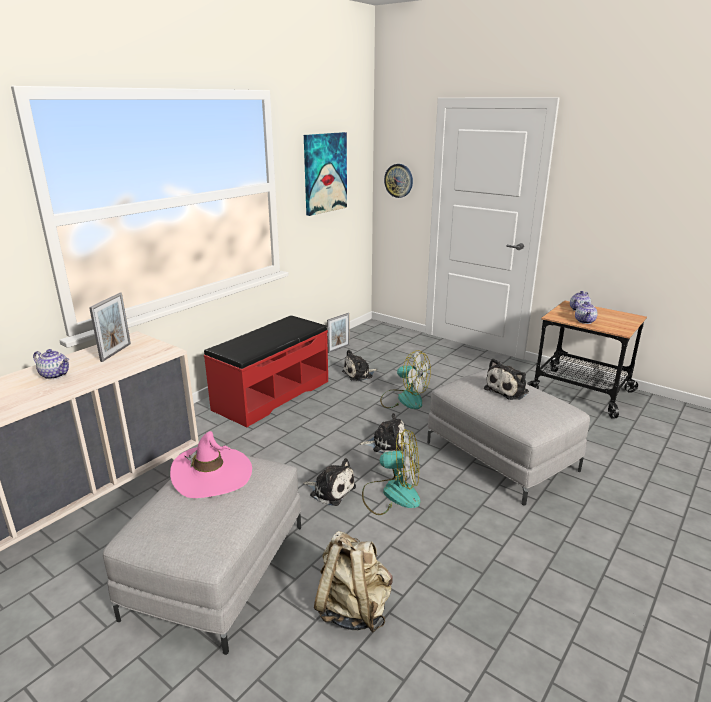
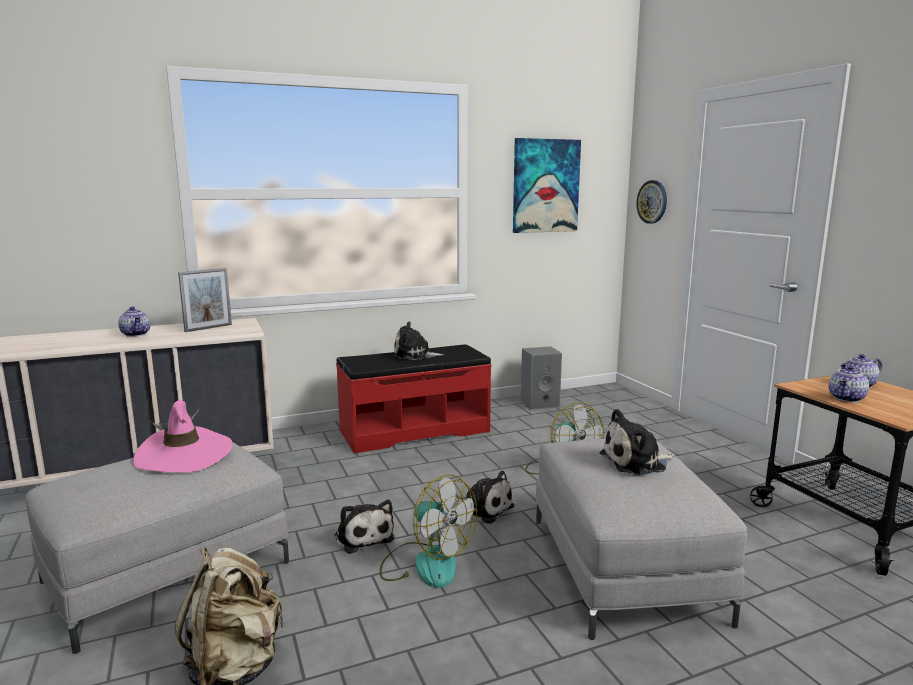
camera: 30 degrees right, 10 degrees down
picture frame [327,313,350,353] -> grey speaker [521,346,562,410]
plush toy [342,350,377,381] -> plush toy moved to [394,321,444,360]

